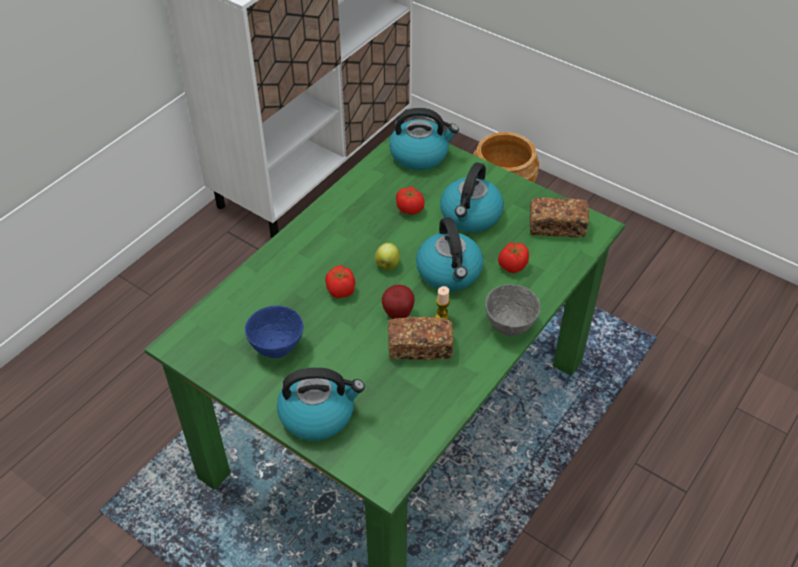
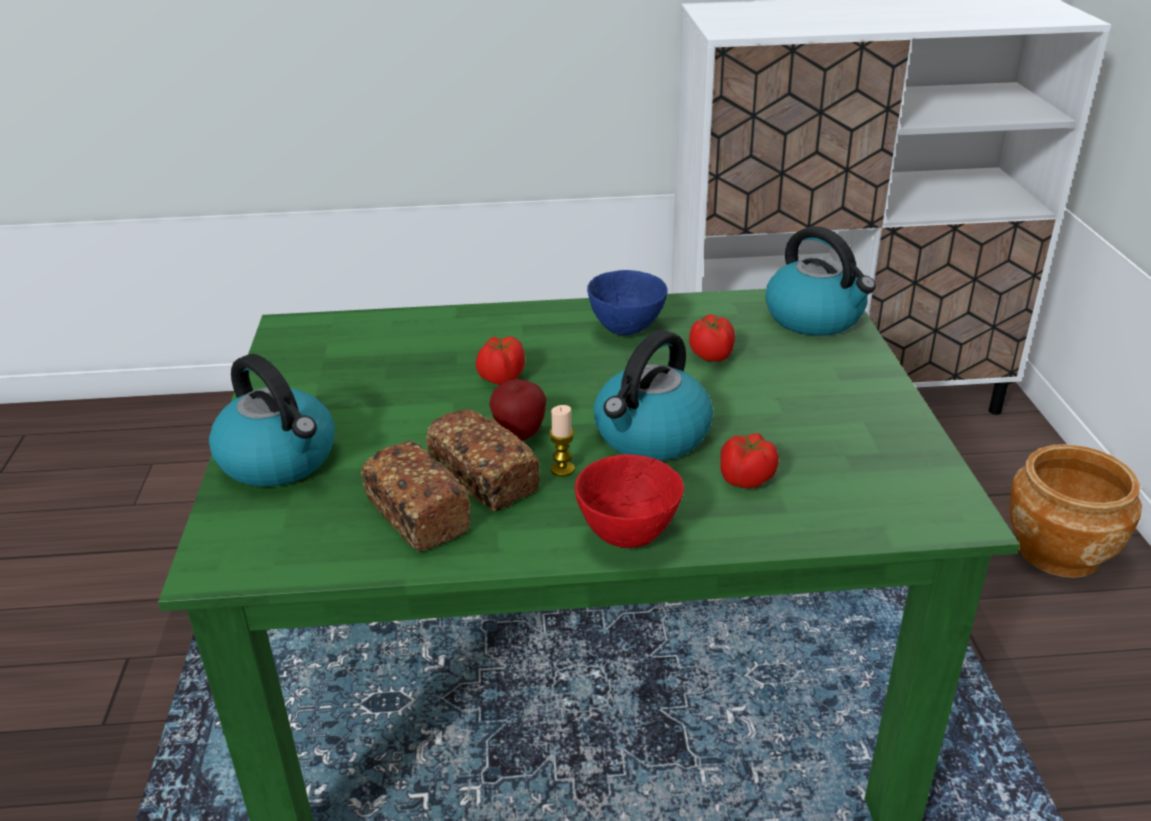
camera: 50 degrees right, 15 degrees down
blue bowl [245,305,304,358] -> blue bowl moved to [587,270,668,335]
apple [375,243,400,270] -> none
kettle [440,162,504,232] -> none
grey bowl [485,284,541,336] -> red bowl [574,454,684,548]
bread [530,197,589,237] -> bread moved to [361,441,471,551]

